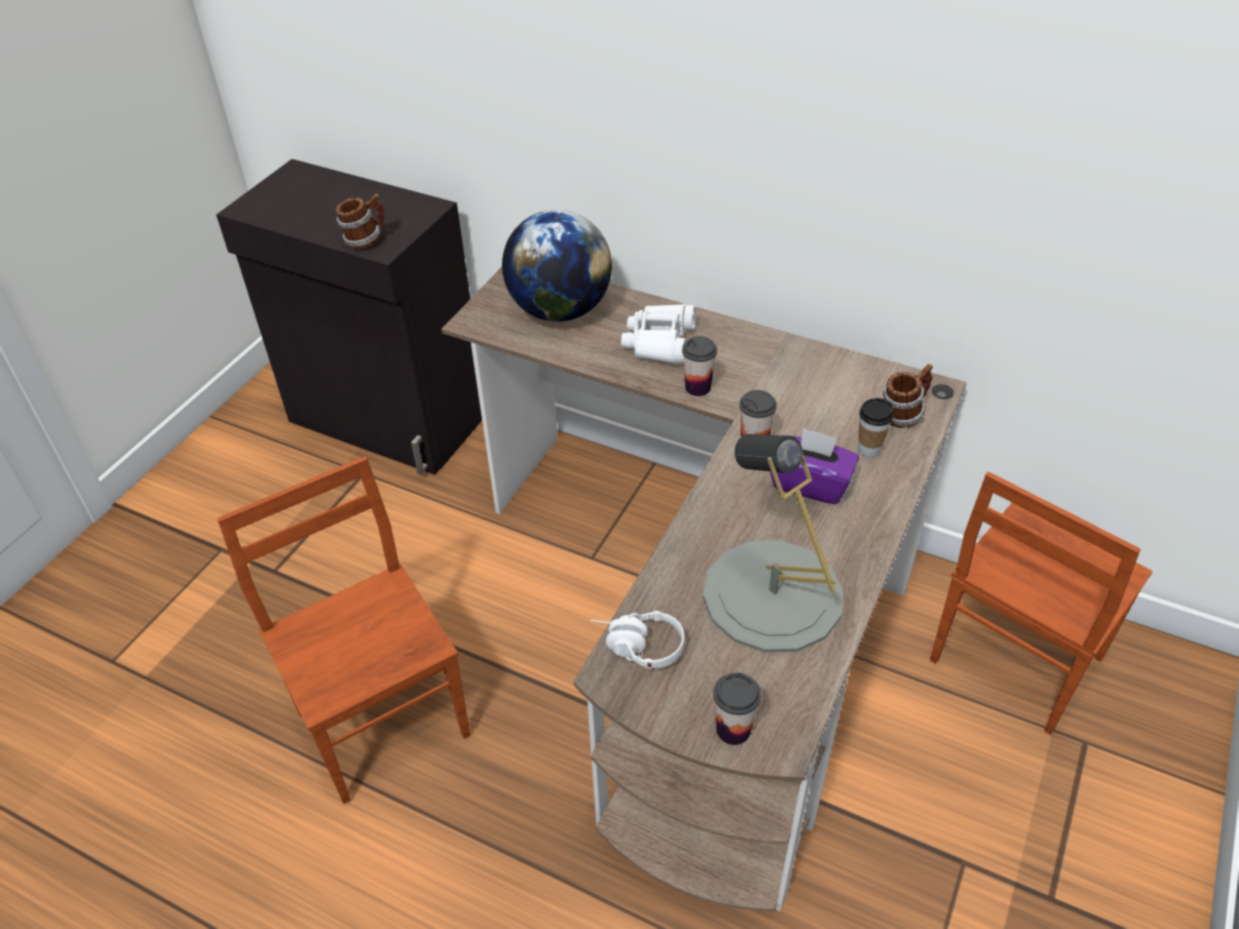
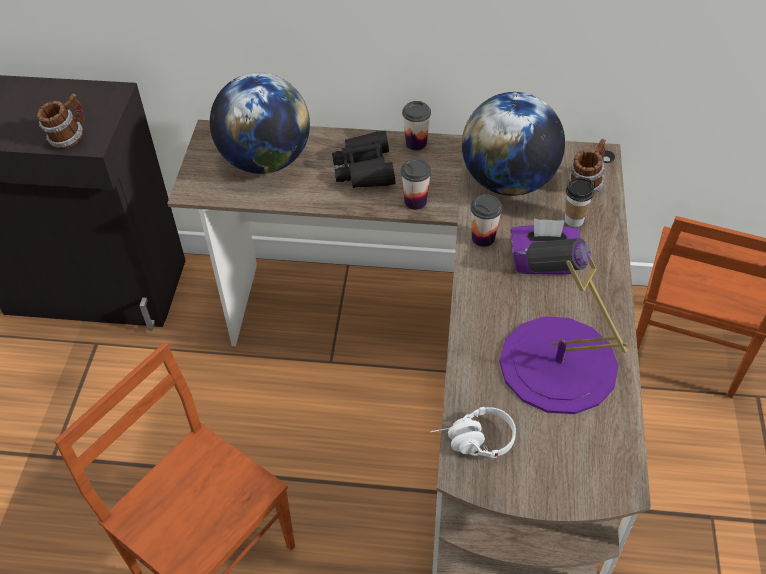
camera: 20 degrees left, 5 degrees up
white binoculars [621,304,696,364] -> black binoculars [332,131,396,188]
grey table lamp [703,434,843,652] -> purple table lamp [499,238,628,414]
cup [713,673,761,745] -> cup moved to [402,101,431,150]
none -> globe [462,92,565,196]

